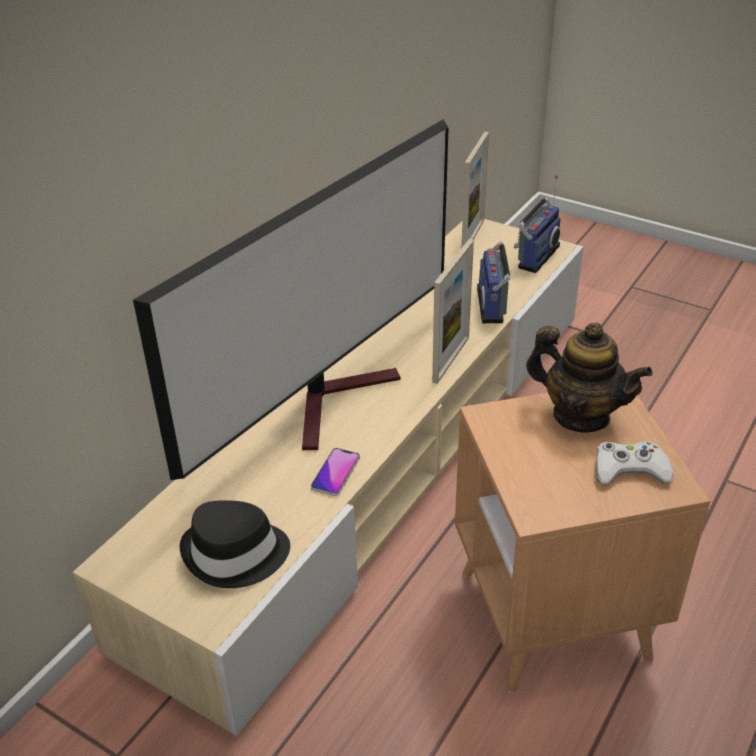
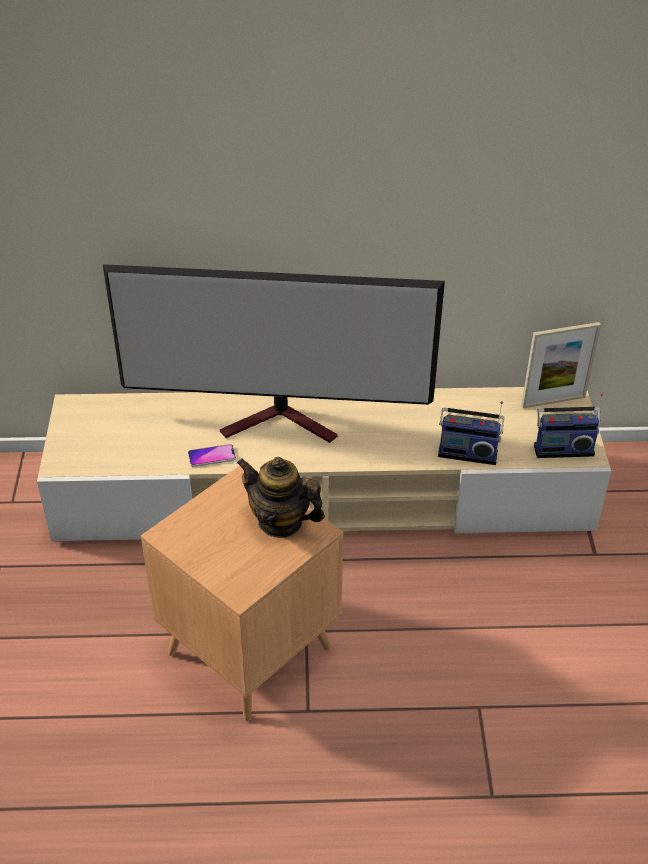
camera: 55 degrees right, 5 degrees up
black hat [180,500,290,588] -> none
picture frame [432,239,474,384] -> none
radio [477,241,510,323] -> radio turned 135 degrees counterclockwise [438,401,504,465]
teapot [526,322,653,433] -> teapot turned 120 degrees clockwise [237,457,325,538]
white game controller [595,441,673,485] -> none

